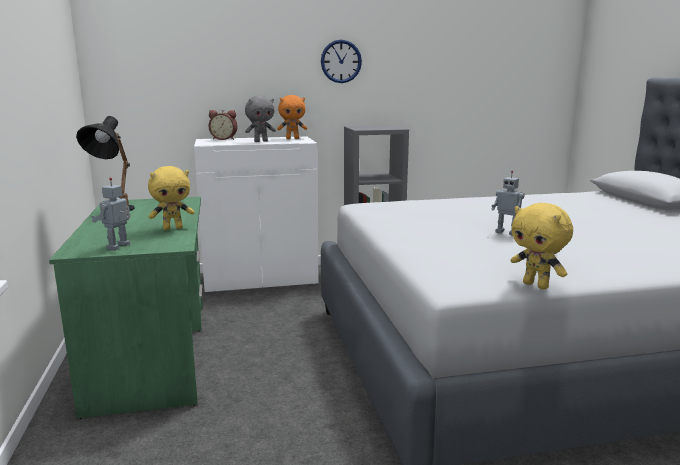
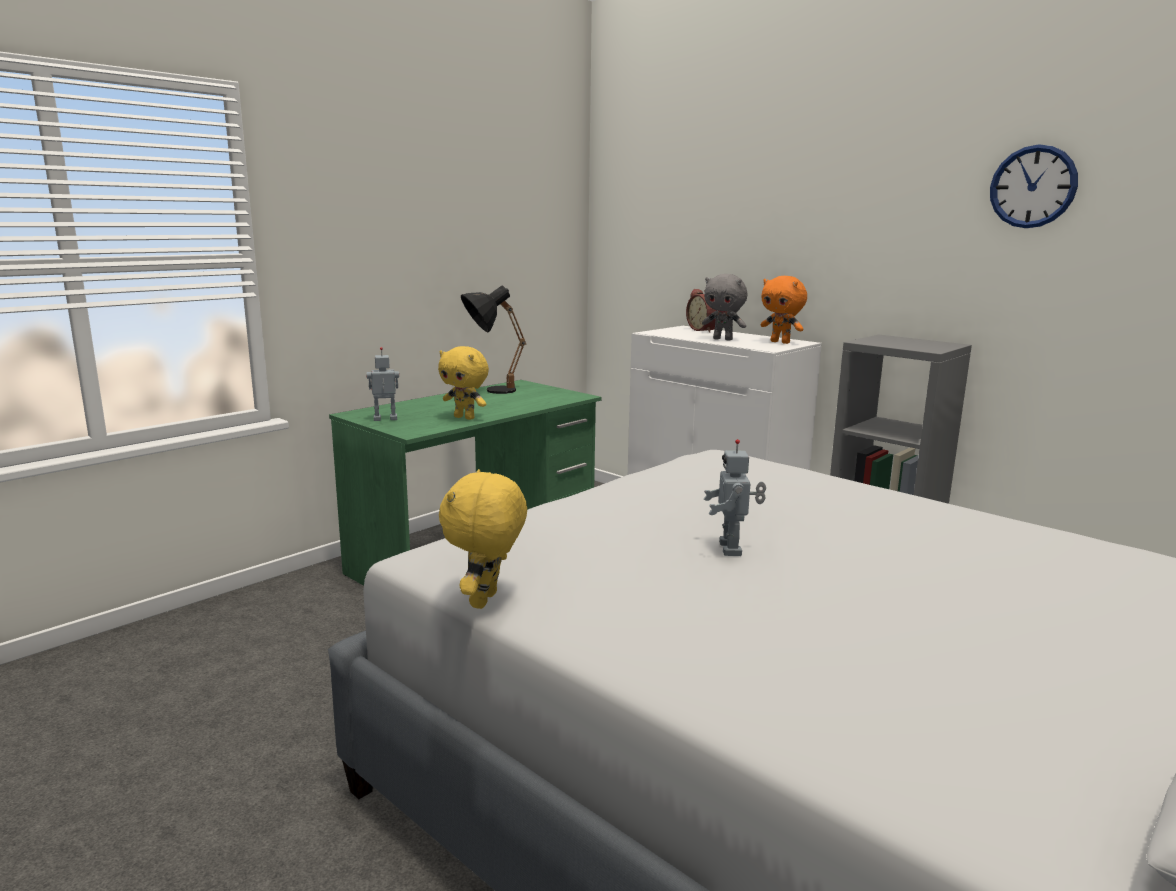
camera: 55 degrees right, 0 degrees up
wall clock [321,40,362,83] -> wall clock moved to [990,144,1078,228]

